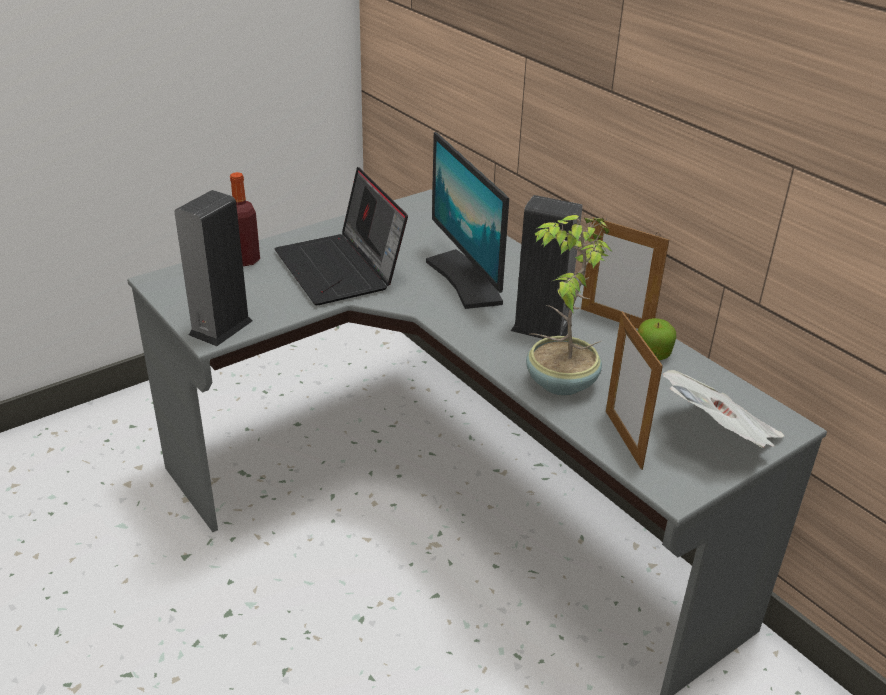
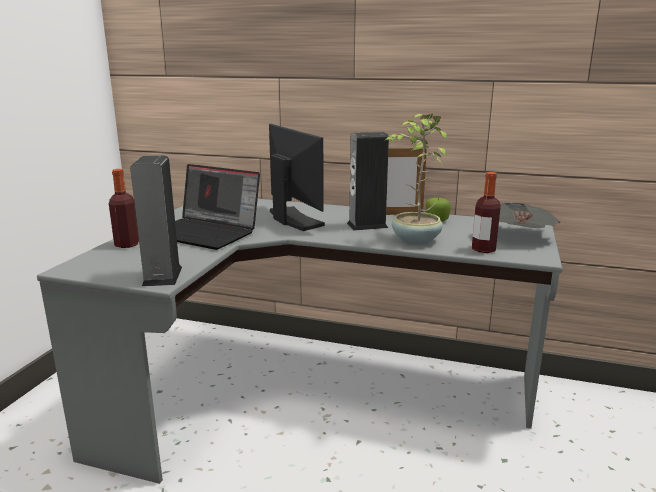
camera: 35 degrees left, 15 degrees down
monitor [426,132,509,309] -> monitor turned 150 degrees counterclockwise [269,124,325,231]
picture frame [606,311,663,470] -> bottle [472,172,501,253]

